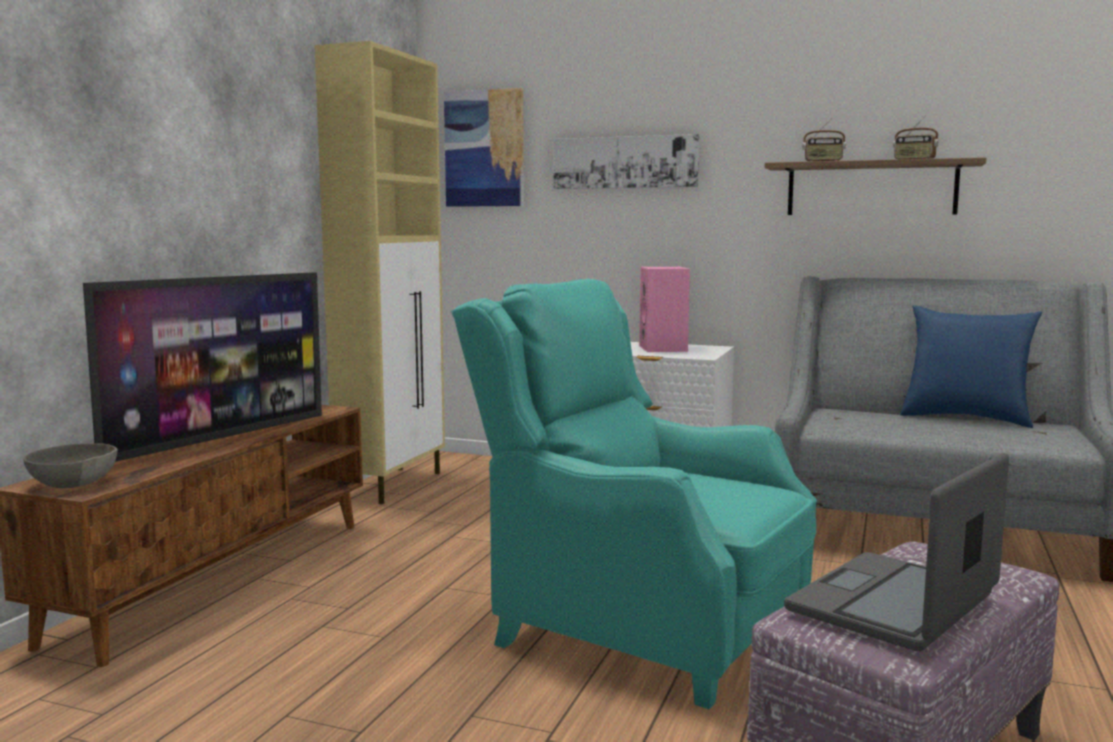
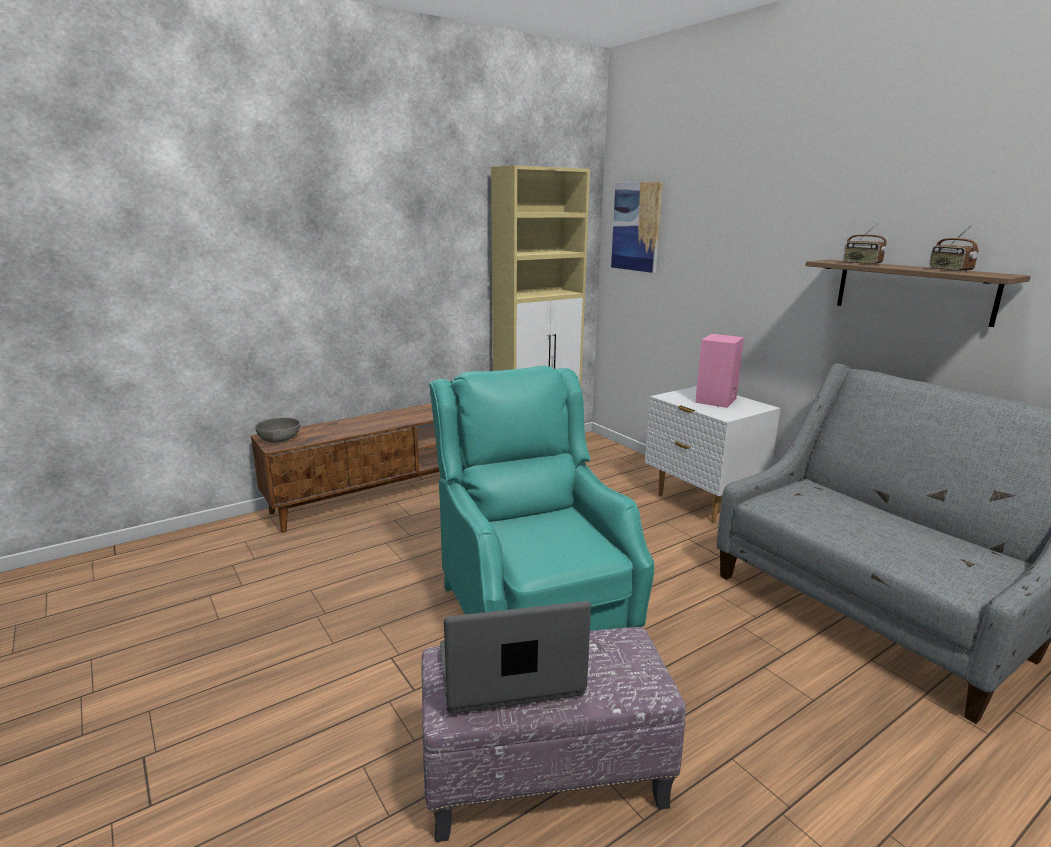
camera: 35 degrees right, 10 degrees up
television [83,272,322,462] -> none
picture [553,134,699,189] -> none
blue pillow [900,305,1042,428] -> none

